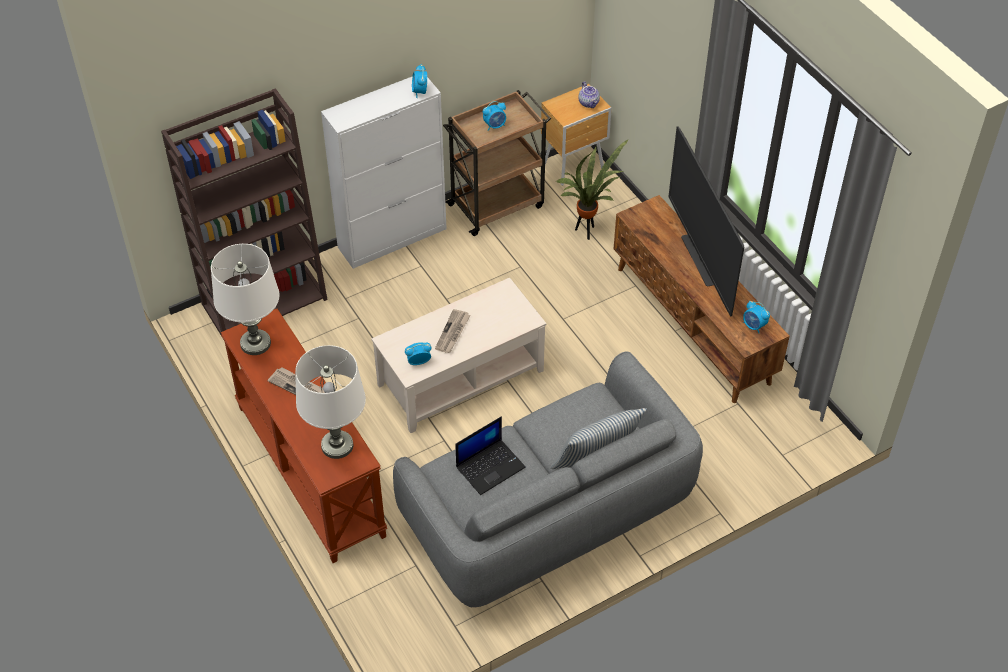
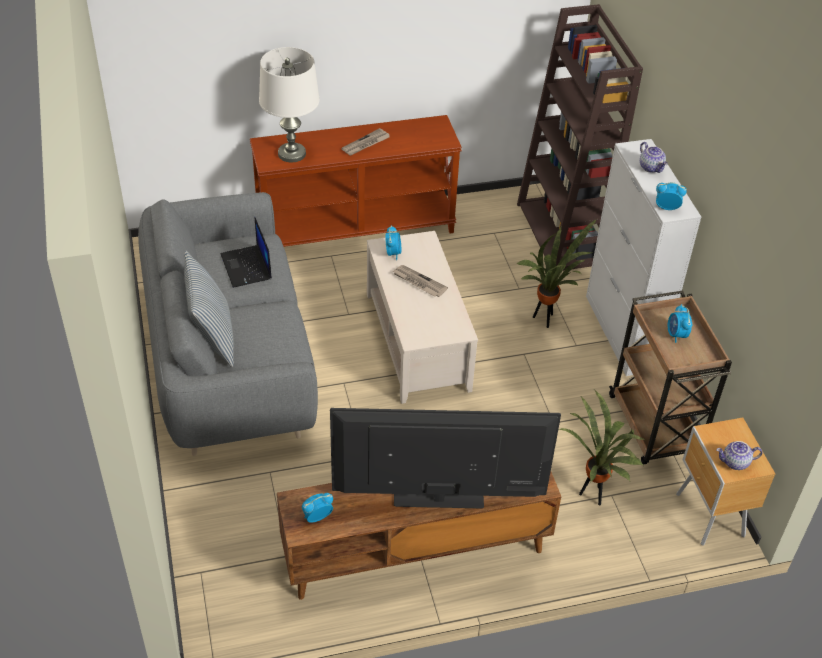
camera: 105 degrees right, 5 degrees down
white table lamp [211,244,280,355] -> none
none -> potted plant [516,219,597,328]
none -> teapot [640,142,668,173]

